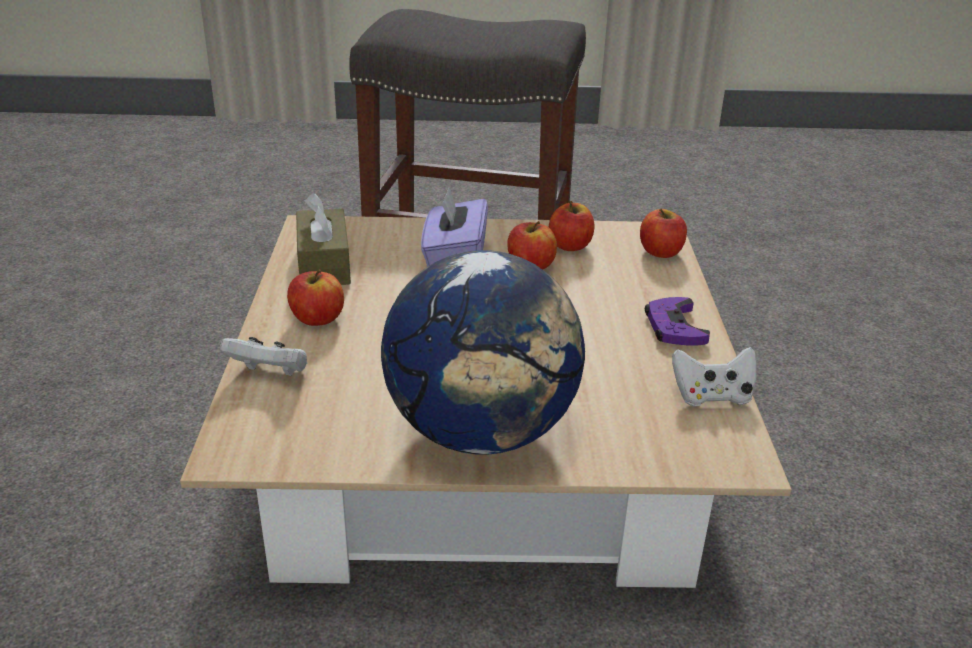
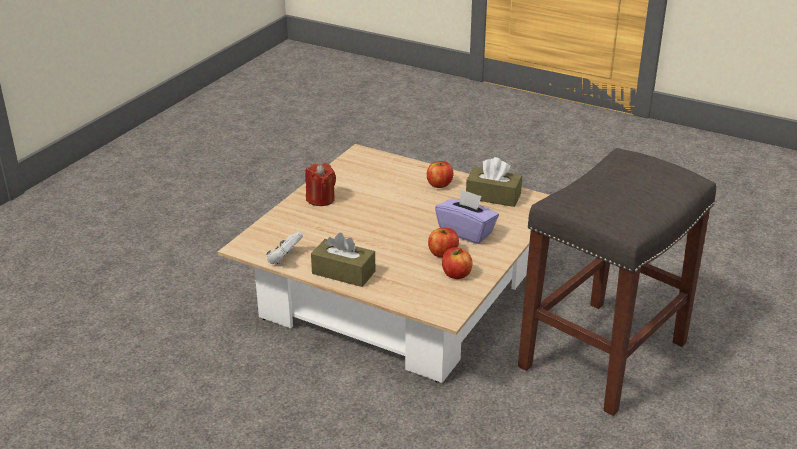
camera: 120 degrees right, 0 degrees up
white game controller [220,337,308,376] -> none
globe [381,250,585,455] -> red candle [305,163,336,206]
apple [640,209,687,258] -> none
purple game controller [645,297,710,346] -> brown tissue box [311,233,375,287]

